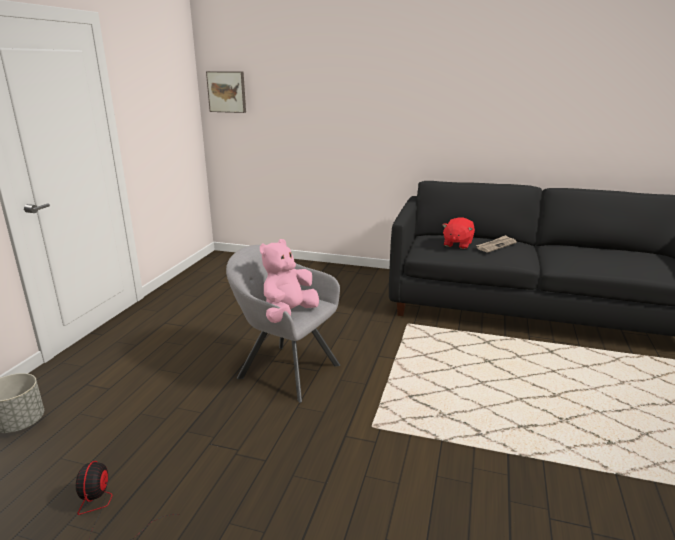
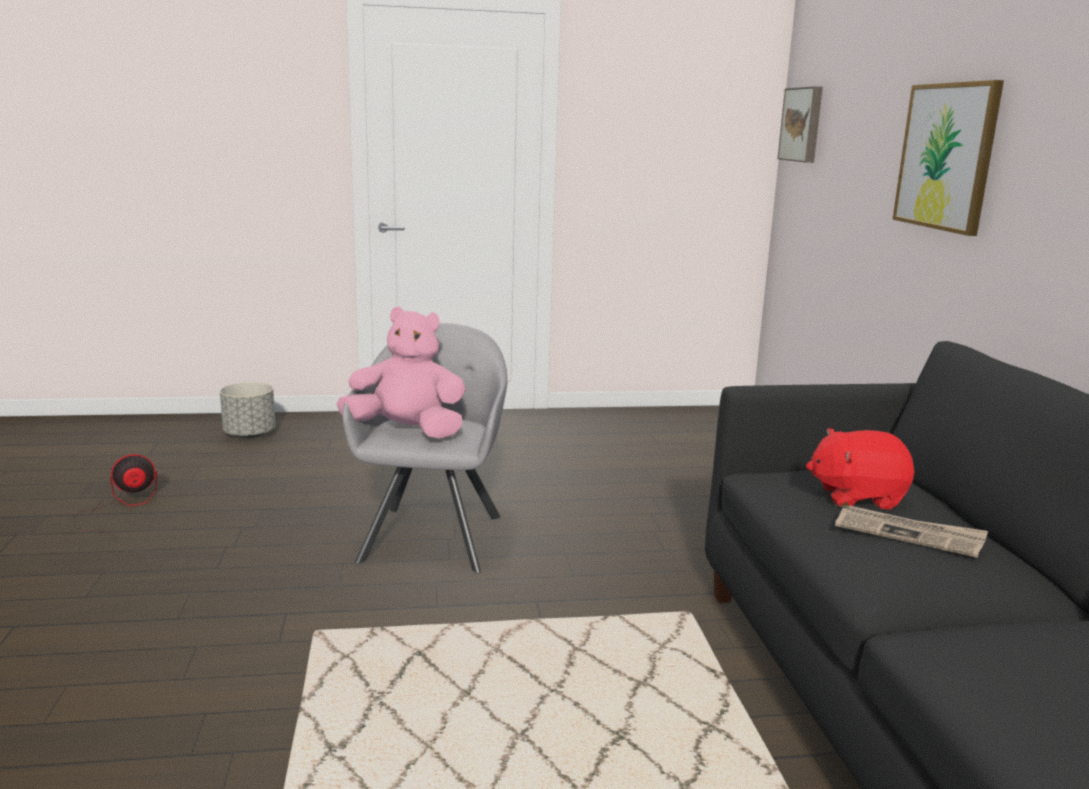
camera: 65 degrees right, 5 degrees down
none -> picture [893,80,1004,236]

